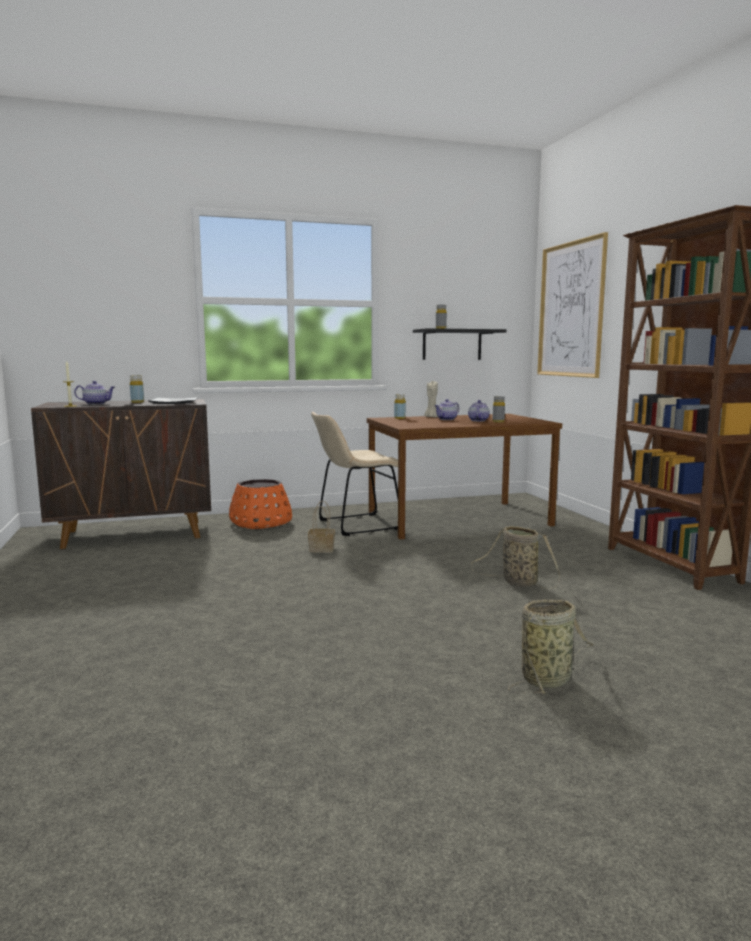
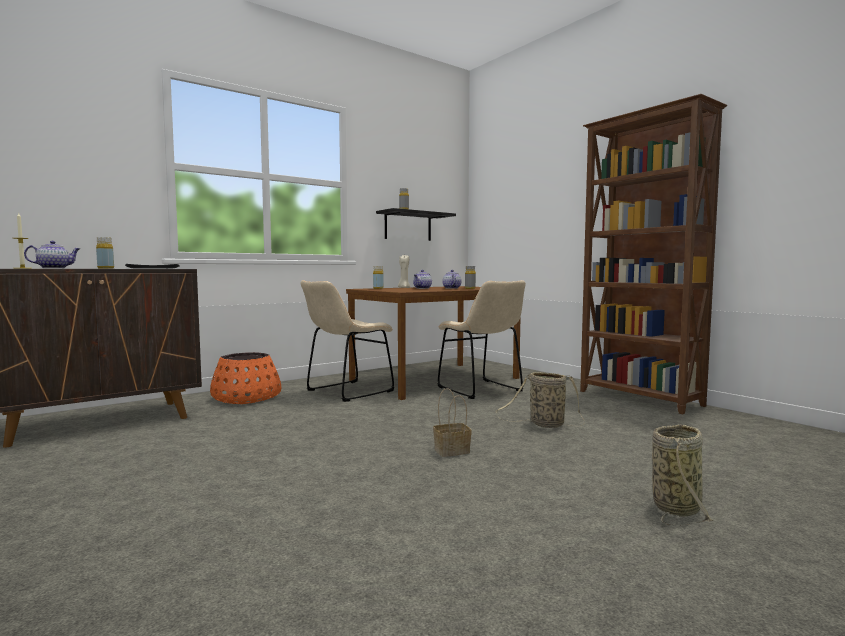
camera: 20 degrees left, 5 degrees down
basket [308,501,335,553] -> basket moved to [433,388,472,457]
picture [537,232,608,378] -> none
none -> beige chair [437,280,526,399]

